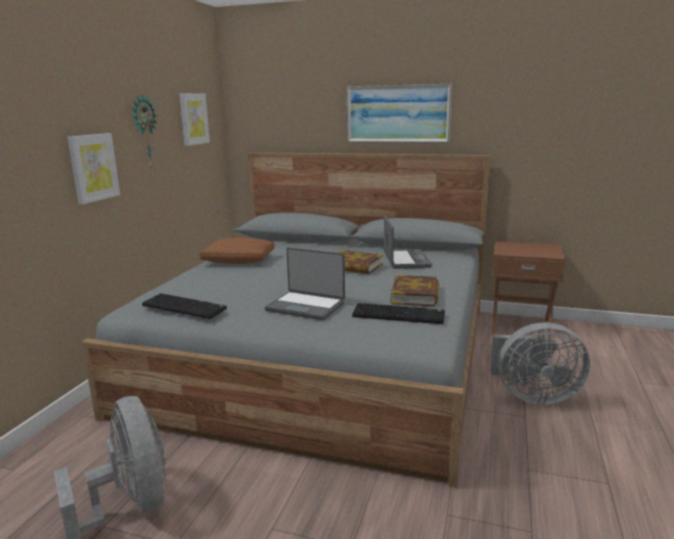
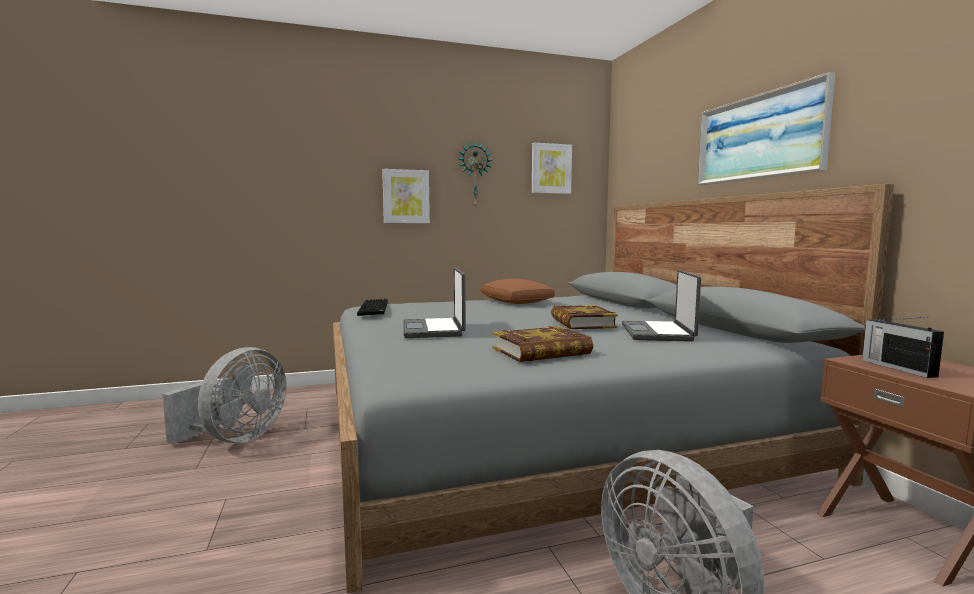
camera: 55 degrees right, 10 degrees down
keyboard [352,303,445,324] -> none
laptop [384,216,432,269] -> laptop turned 135 degrees clockwise [622,270,701,342]
none -> radio [862,317,944,378]

